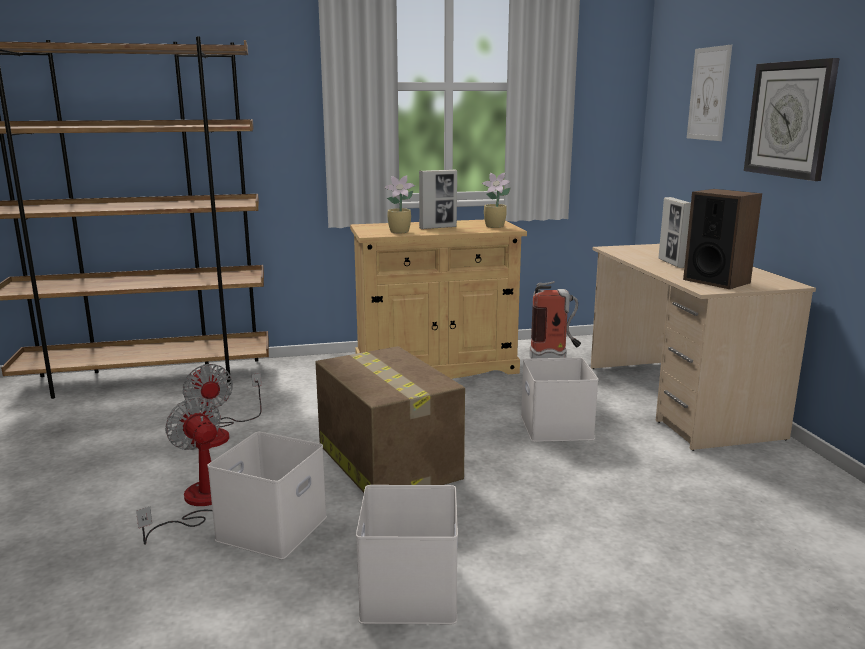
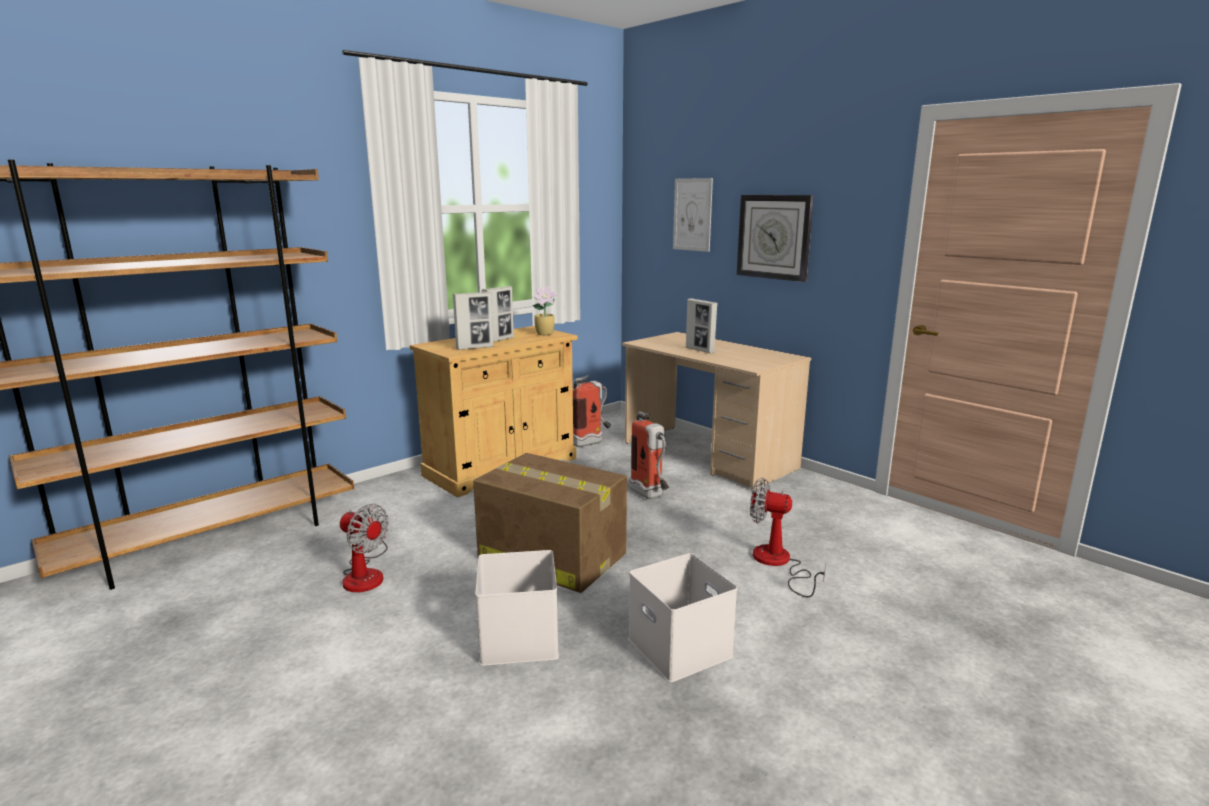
camera: 30 degrees left, 0 degrees up
fan [136,397,221,545] -> fan moved to [750,478,826,598]
potted plant [384,176,415,233] -> picture frame [453,292,493,350]
white storage box [521,357,599,442] -> fire extinguisher [629,411,669,499]
speaker [683,189,762,289] -> none

